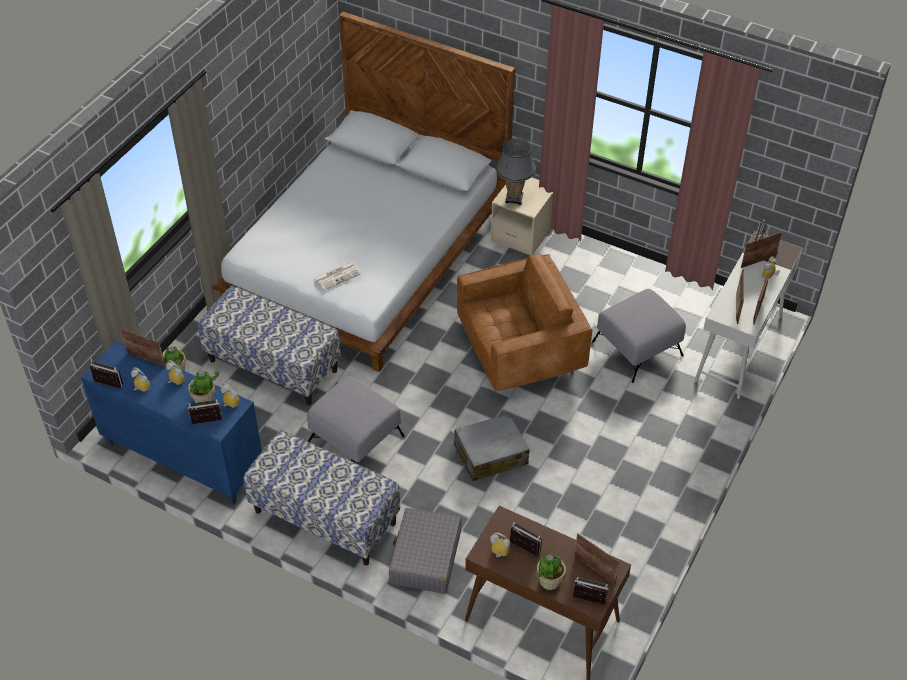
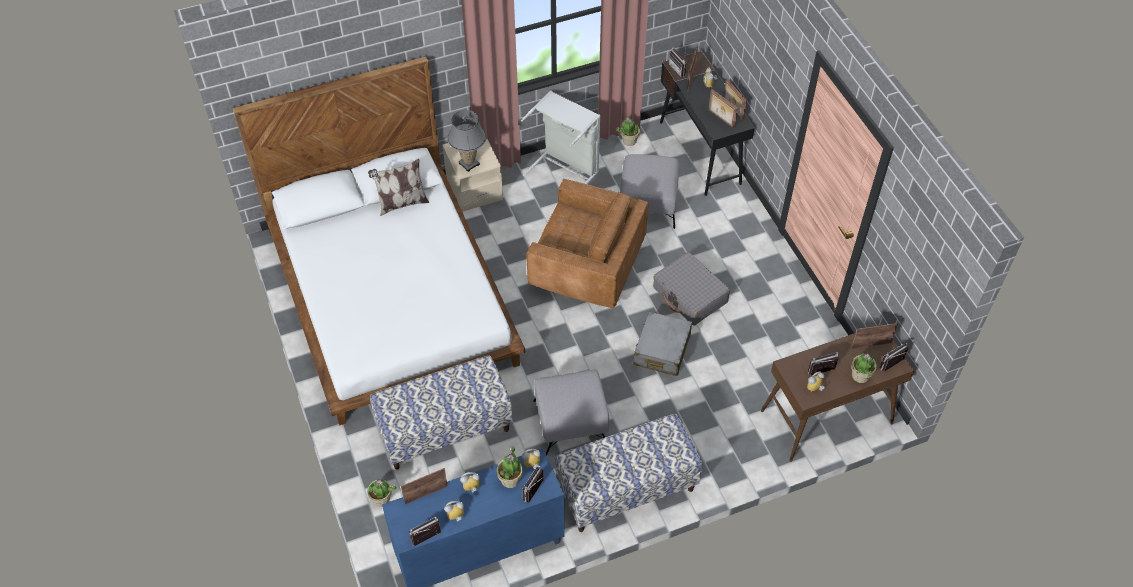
camera: 50 degrees left, 5 degrees up
newspaper [315,262,361,290] -> none
grey suitcase [389,508,462,594] -> grey suitcase moved to [653,252,730,326]
brown armchair [457,254,592,391] -> brown armchair turned 90 degrees clockwise [526,179,648,308]
white desk [694,231,803,399] -> black desk [660,51,754,196]
none -> pillow [368,159,429,216]
none -> grey laundry basket [521,90,601,184]
none -> potted plant [617,118,640,146]

